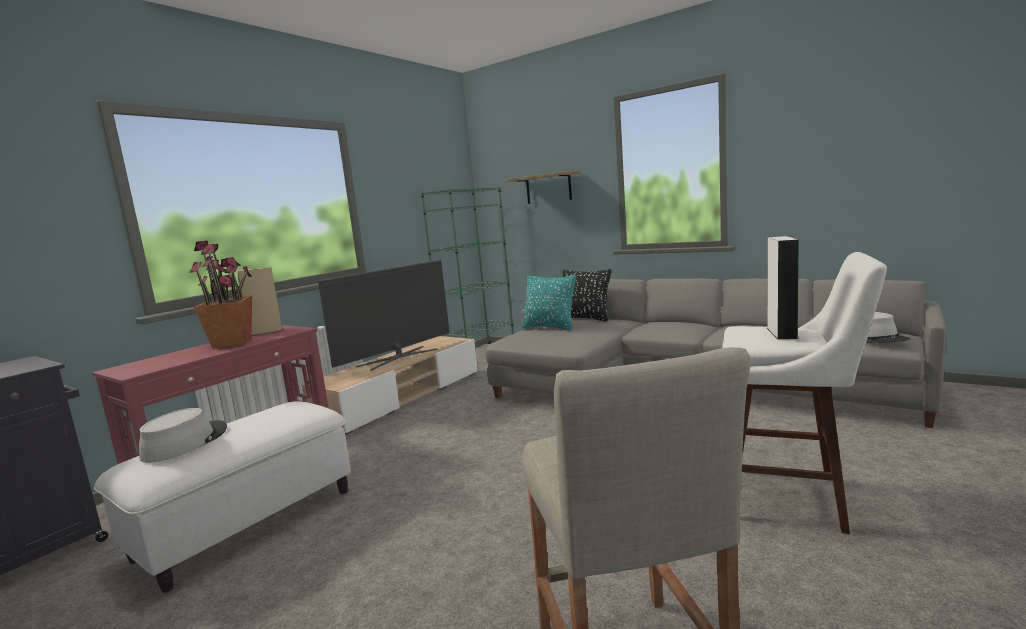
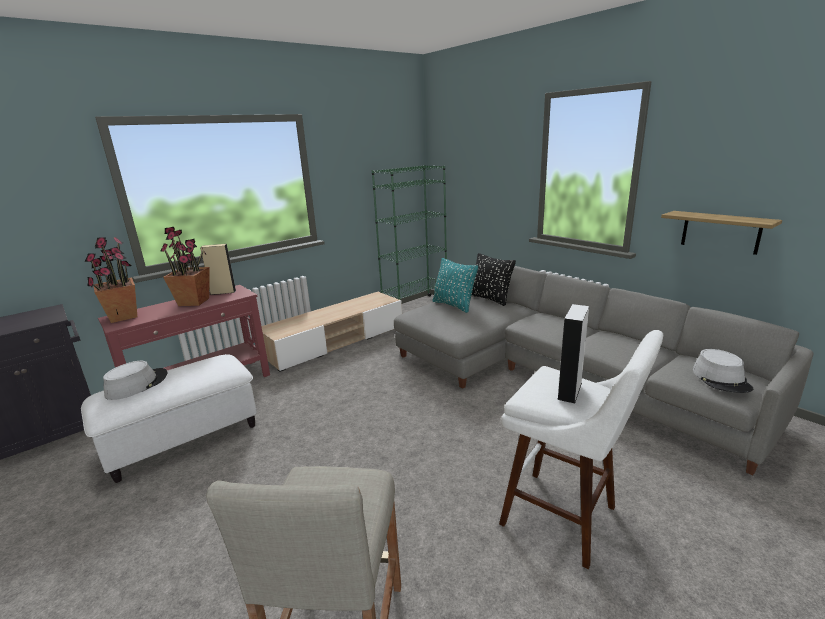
camera: 15 degrees right, 10 degrees up
television [318,260,450,371] -> none
shelf [506,171,579,204] -> shelf moved to [661,211,782,255]
none -> potted plant [85,237,137,323]

